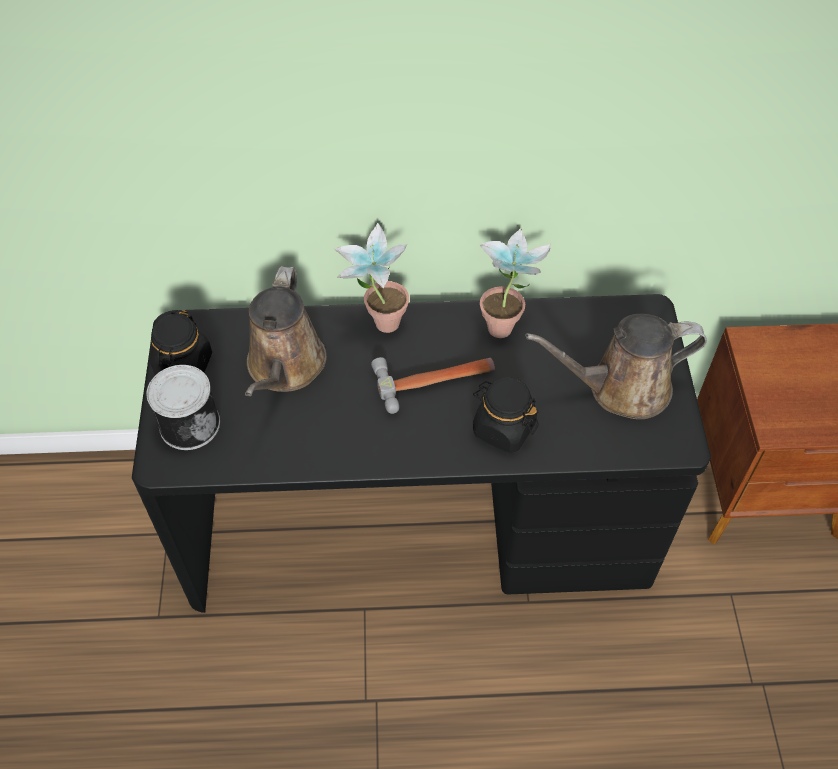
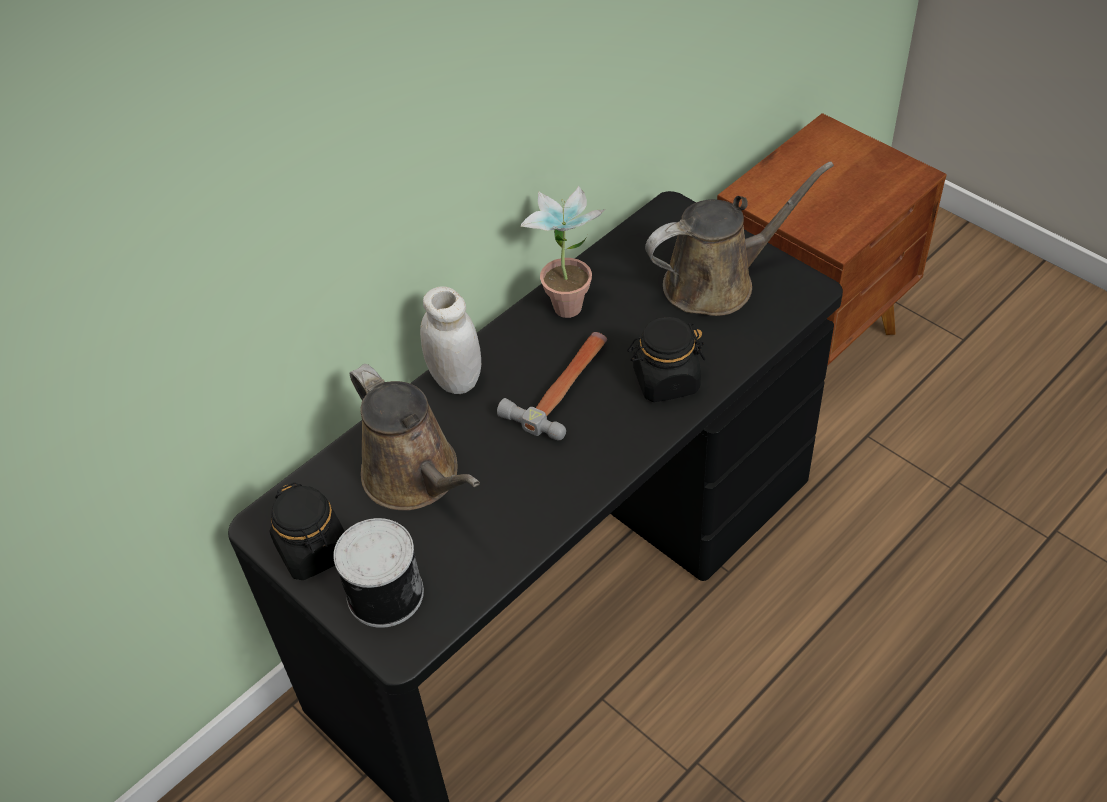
camera: 40 degrees left, 5 degrees down
potted plant [334,223,409,333] -> white jar [420,286,481,394]
brown watering can [525,314,707,419] -> brown watering can turned 150 degrees counterclockwise [645,161,834,316]

